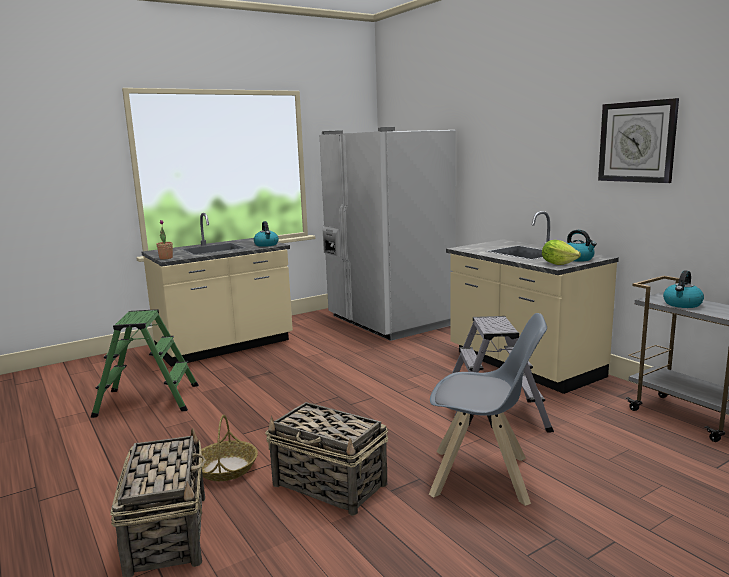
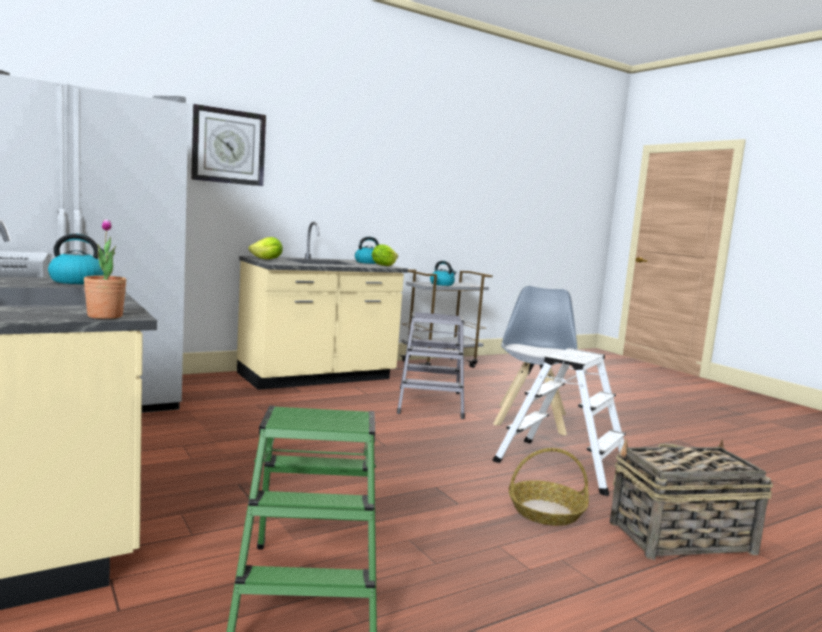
camera: 90 degrees left, 5 degrees down
basket [265,402,388,516] -> white step ladder [492,348,626,496]
wall clock [598,98,679,183] -> wall clock moved to [191,104,266,186]
none -> lettuce [249,237,283,259]

